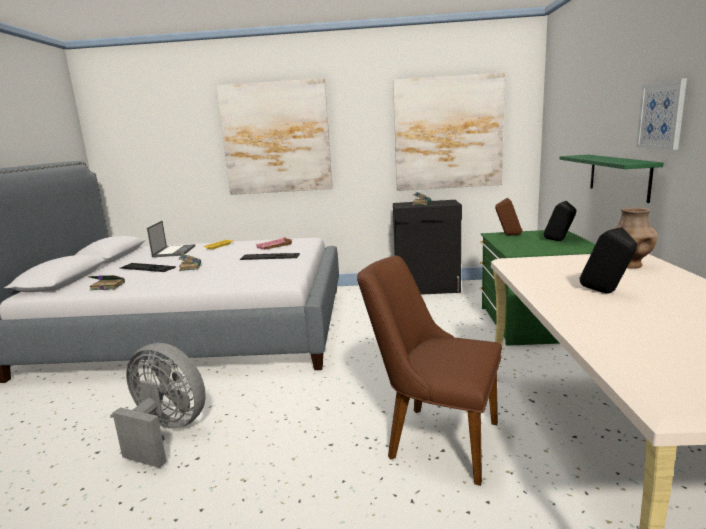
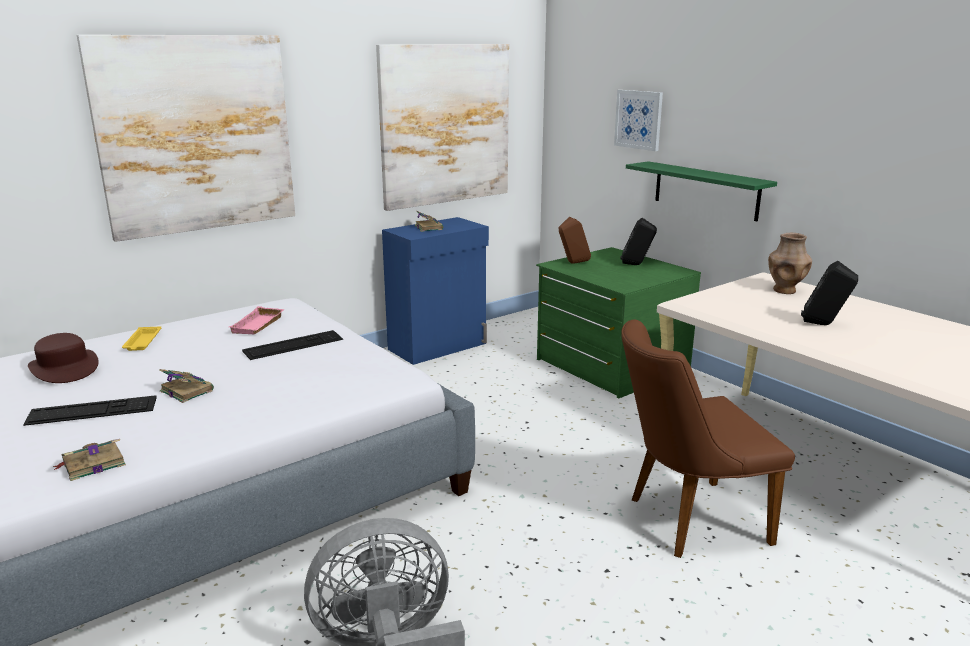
camera: 40 degrees left, 5 degrees up
laptop [147,221,195,257] -> brown hat [28,333,99,383]
black cabinet [393,200,462,295] -> blue cabinet [382,217,489,365]
picture [636,78,687,150] -> picture moved to [614,90,663,151]

